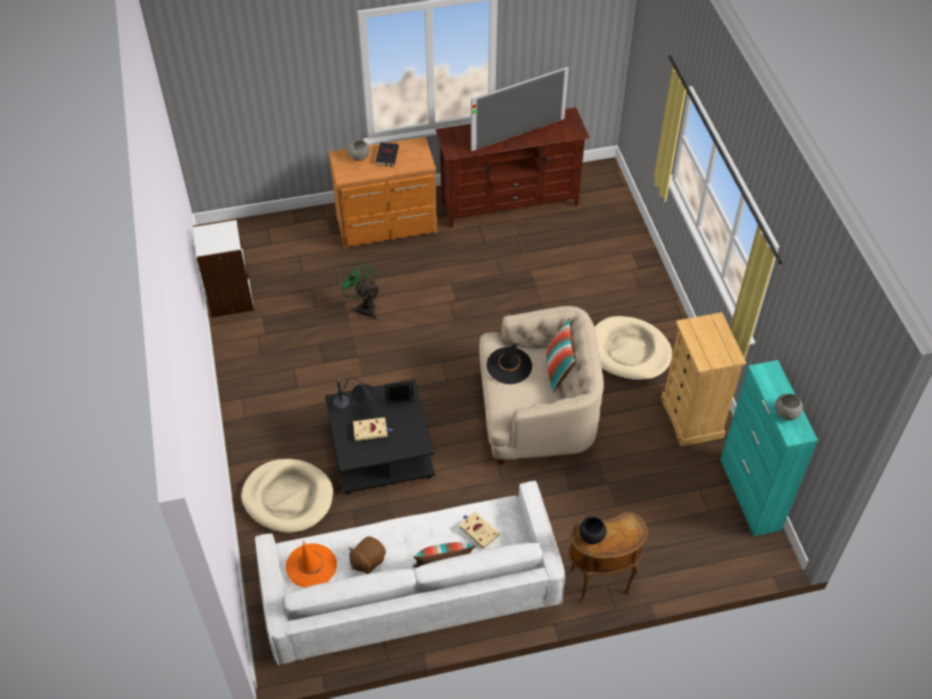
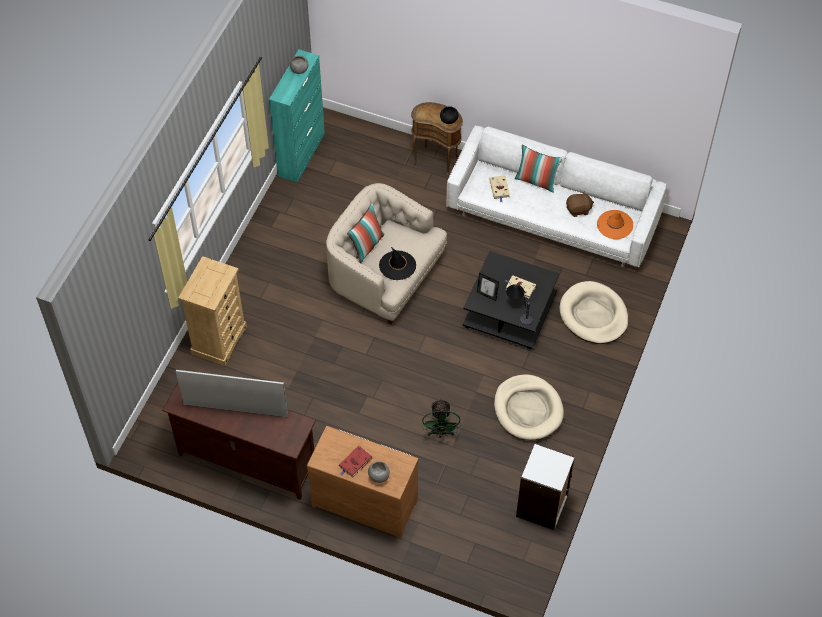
camera: 145 degrees left, 5 degrees up
black book [376,143,399,167] -> red book [339,446,372,477]
beige dog bed [594,316,673,381] -> beige dog bed moved to [494,374,564,440]
beige dresser [661,312,746,446] -> beige dresser moved to [178,256,247,366]

